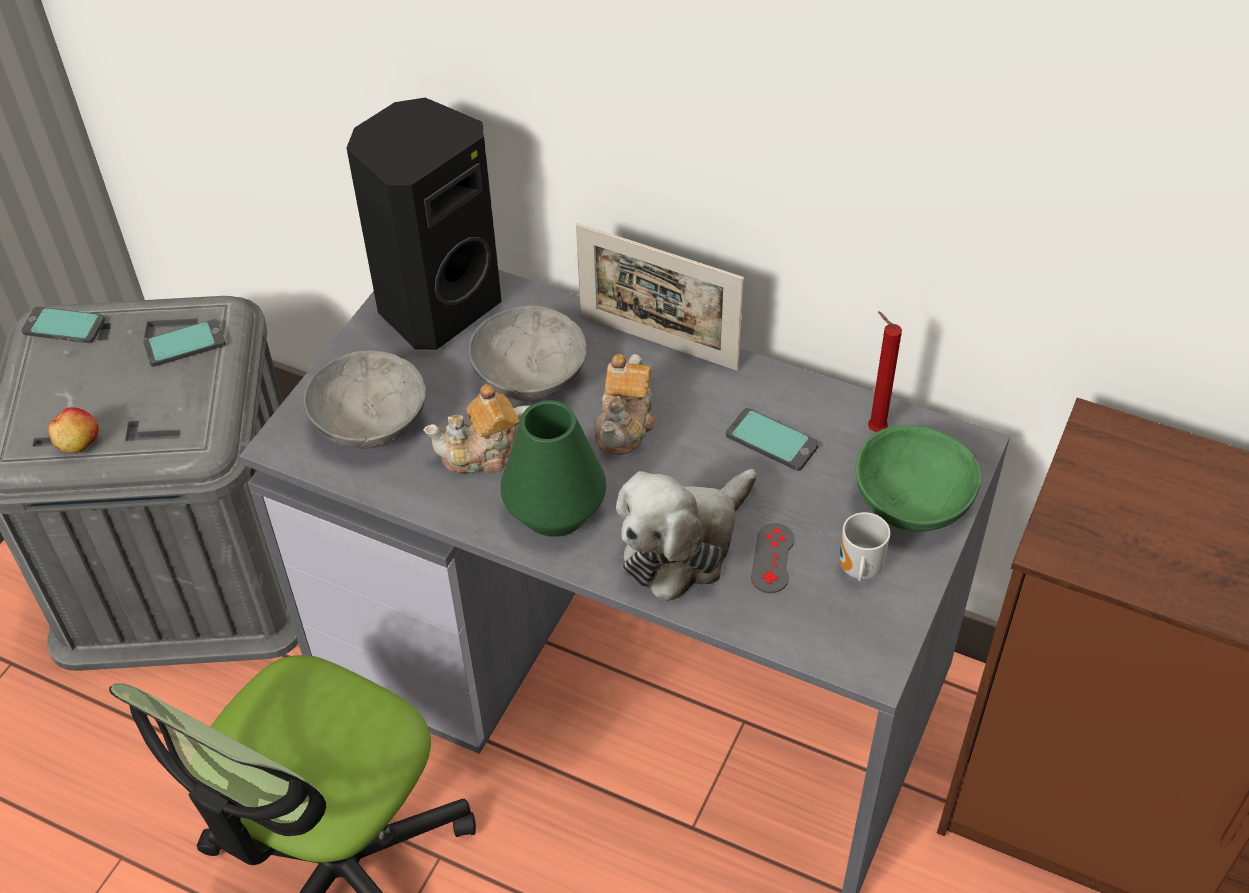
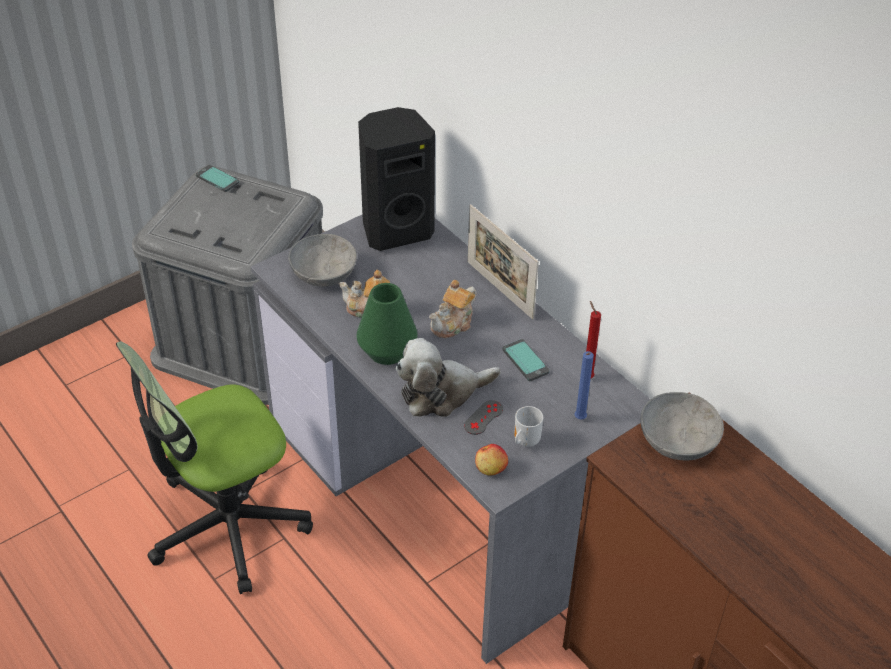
camera: 25 degrees right, 5 degrees down
apple [48,407,99,453] -> apple moved to [475,444,508,476]
phone [143,319,226,367] -> none
grey bowl [468,305,586,401] -> grey bowl moved to [640,392,724,461]
green bowl [855,425,981,531] -> blue candle [575,351,594,420]

